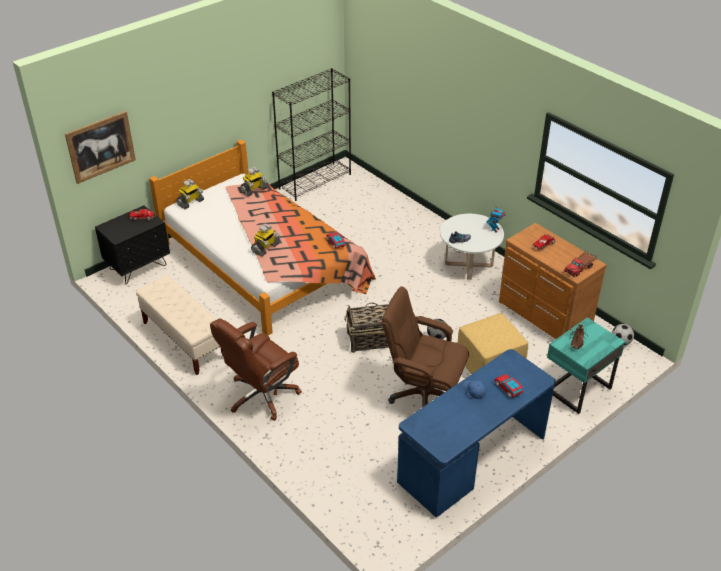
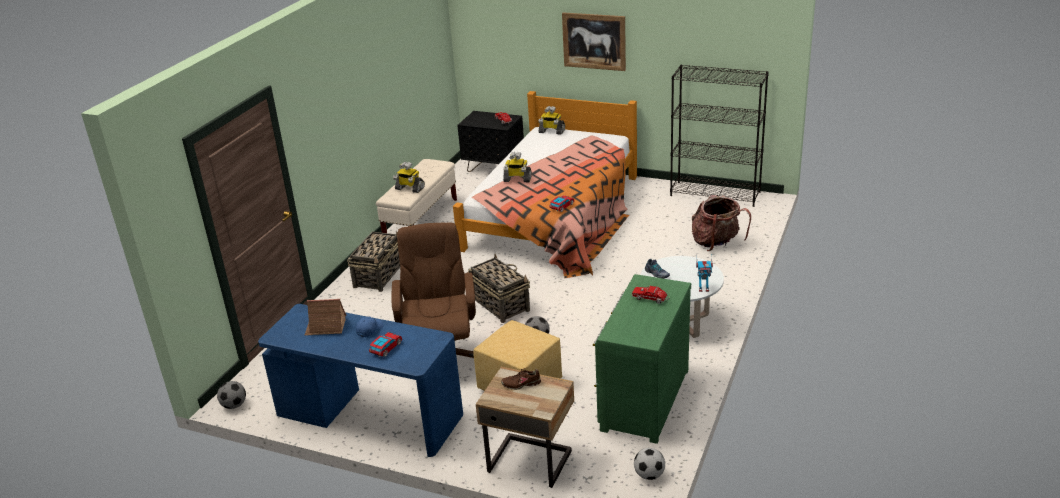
camera: 65 degrees right, 10 degrees down
picture [65,111,136,184] -> picture moved to [562,12,626,71]
brown office chair [210,319,302,421] -> basket [347,231,400,292]
toy robot [240,167,267,196] -> toy robot moved to [393,162,425,193]
brown dresser [499,223,607,339] -> green dresser [593,274,691,444]
turquoise nightstand [547,317,625,414] -> beige nightstand [476,367,574,488]
toy truck [564,251,597,277] -> none
none -> football [217,381,246,409]
none -> toy house [305,299,346,335]
none -> backpack [692,195,751,251]

